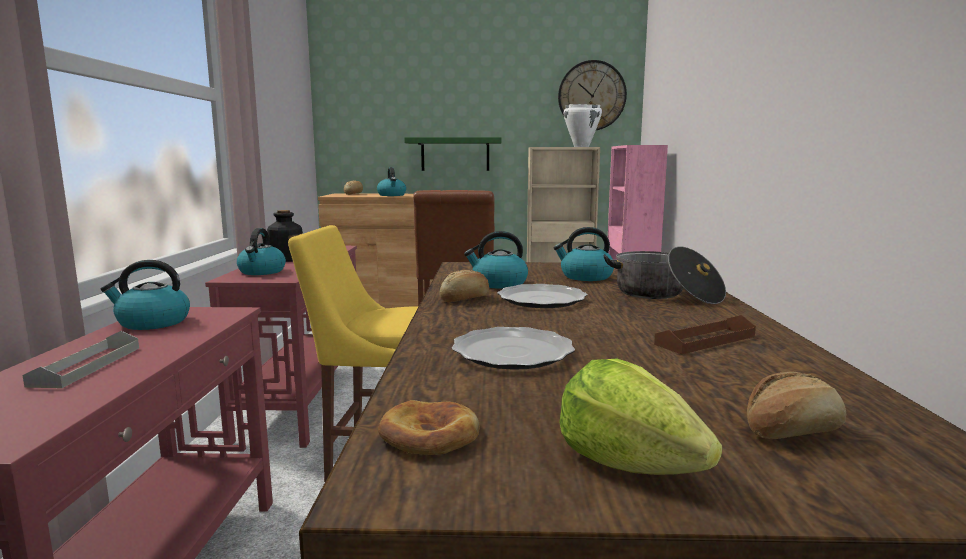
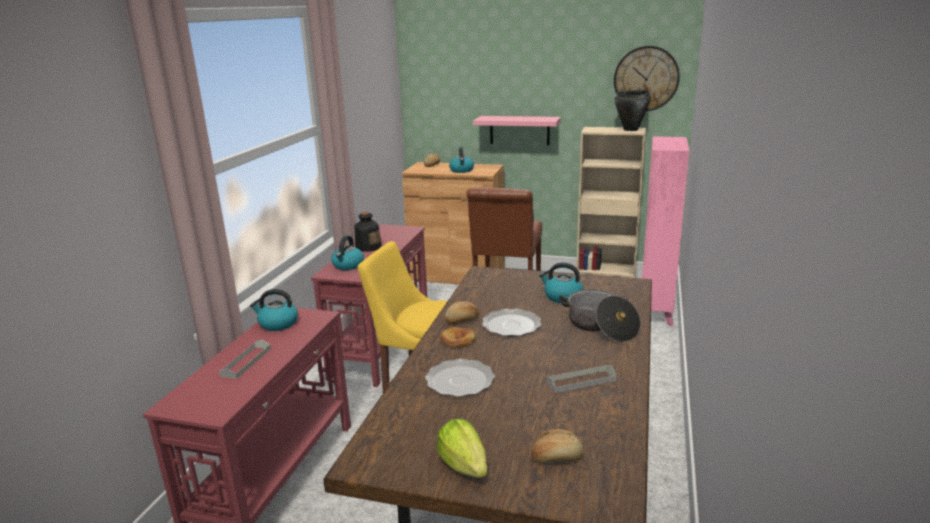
camera: 15 degrees right, 10 degrees up
bread [378,400,480,455] -> bread moved to [440,327,476,348]
green shelf [404,137,501,171] -> pink shelf [473,116,561,145]
kettle [464,231,528,289] -> none
white cooking pot [563,104,602,147] -> black cooking pot [614,90,651,131]
brown tray [654,315,756,354] -> grey tray [546,365,616,393]

